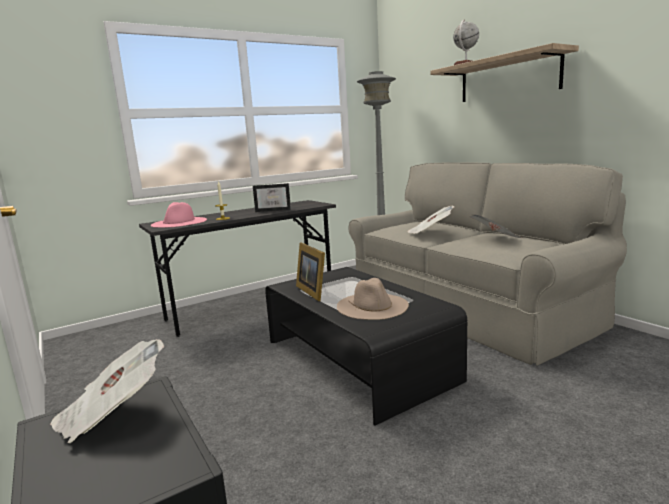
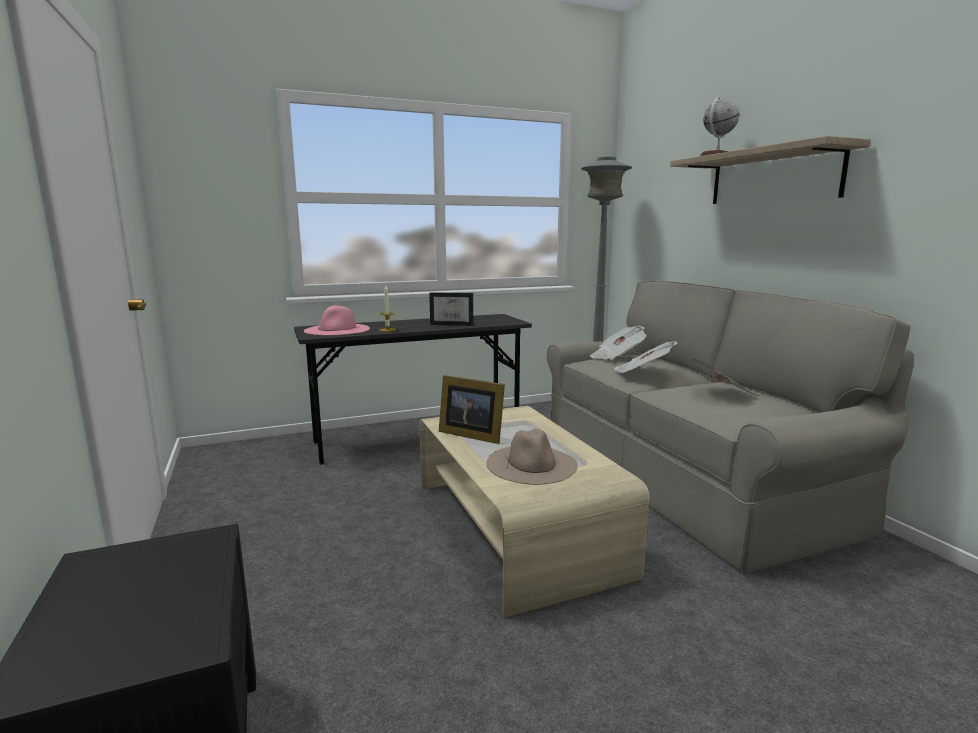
camera: 10 degrees right, 0 degrees up
newspaper [50,339,164,443] -> newspaper moved to [590,326,646,360]
black coffee table [265,267,467,425] -> beige coffee table [419,406,650,618]
picture frame [296,243,325,301] -> picture frame turned 45 degrees counterclockwise [439,375,505,444]

